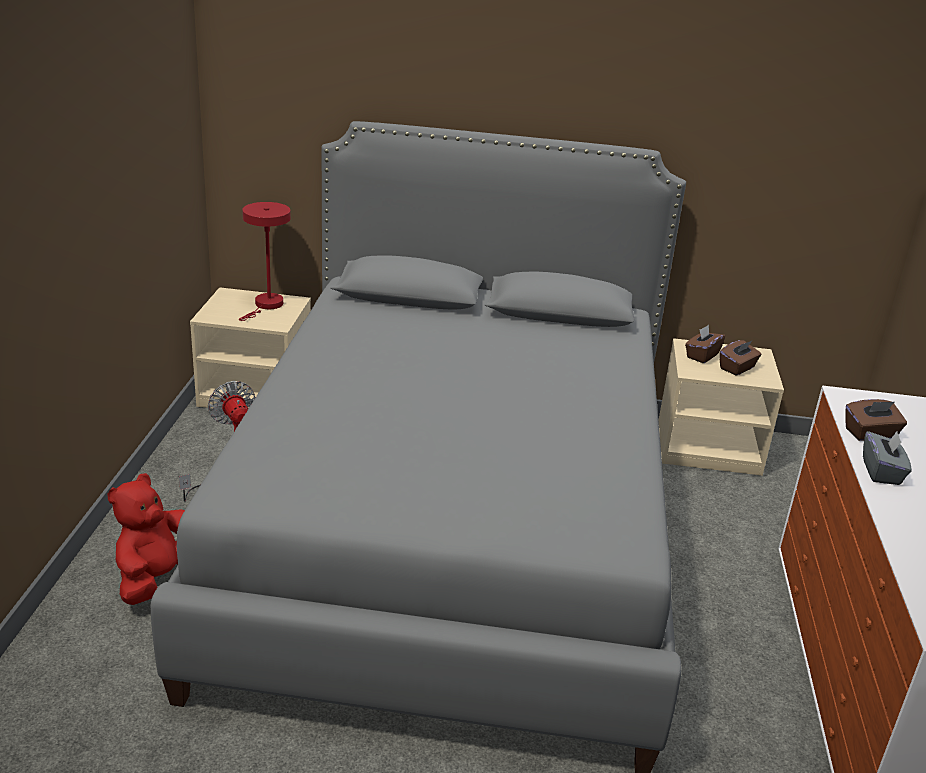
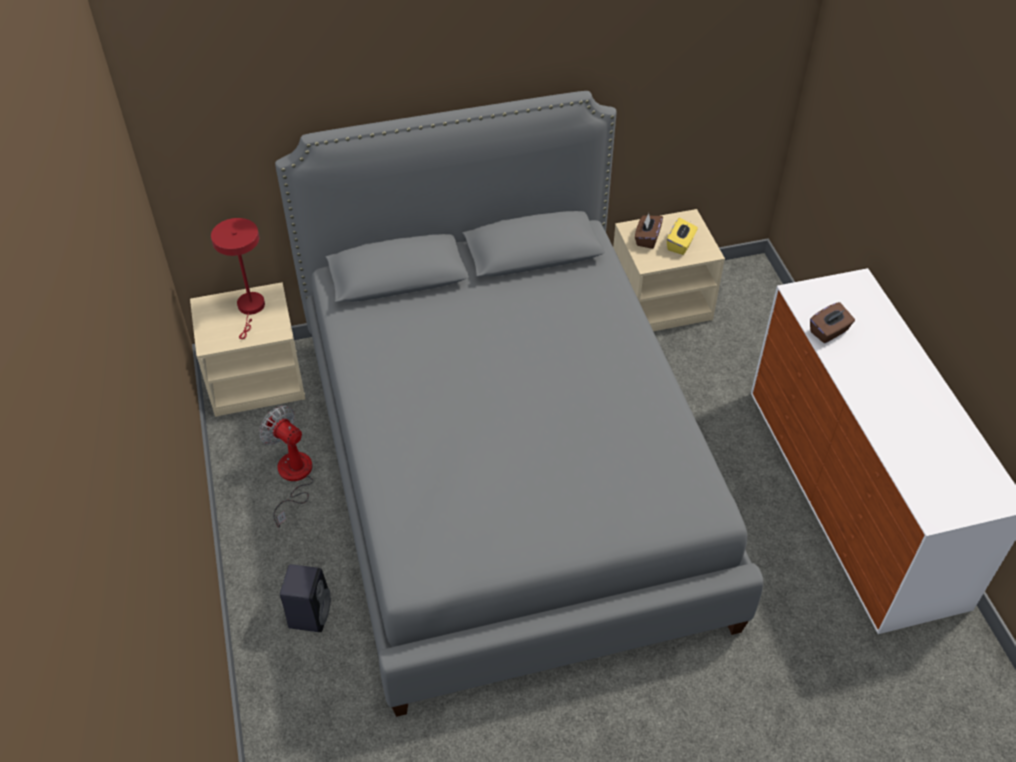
camera: 20 degrees left, 20 degrees up
red plush toy [107,473,185,605] -> black speaker [280,564,331,632]
brown tissue box [720,340,761,375] -> yellow tissue box [667,218,698,255]
grey tissue box [863,430,912,485] -> none

